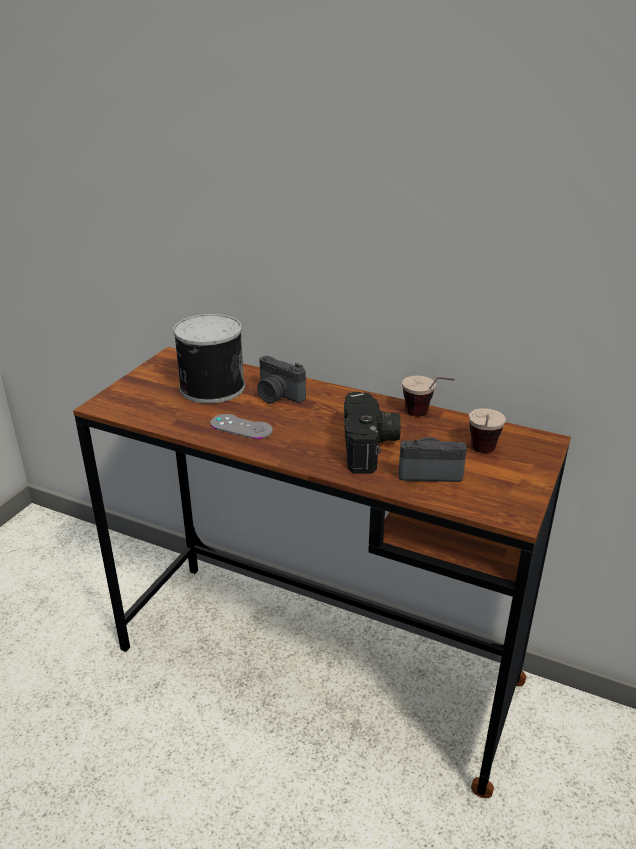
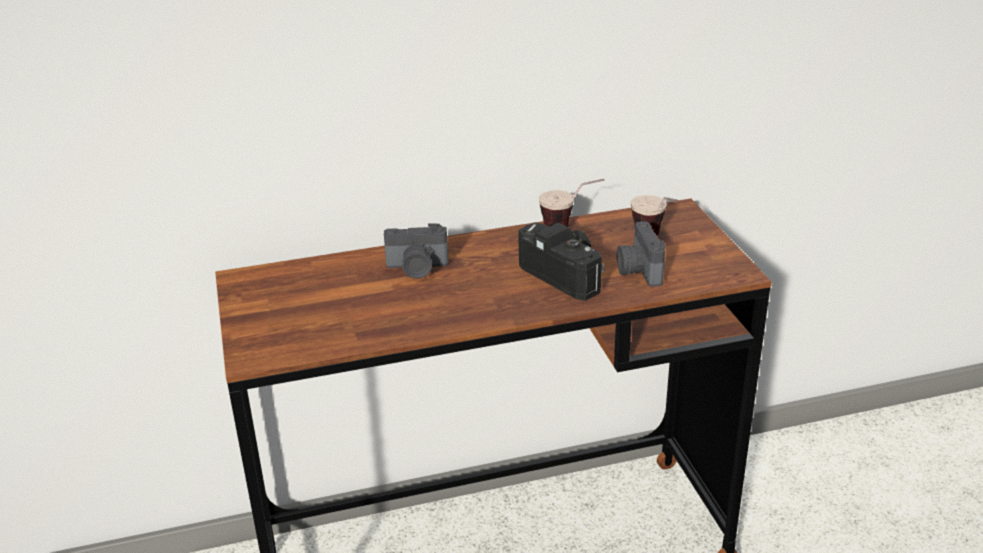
camera: 40 degrees left, 0 degrees up
can [173,314,245,403] -> none
grey game controller [210,414,273,439] -> none
camera [399,437,467,482] -> camera turned 60 degrees counterclockwise [617,221,666,287]

